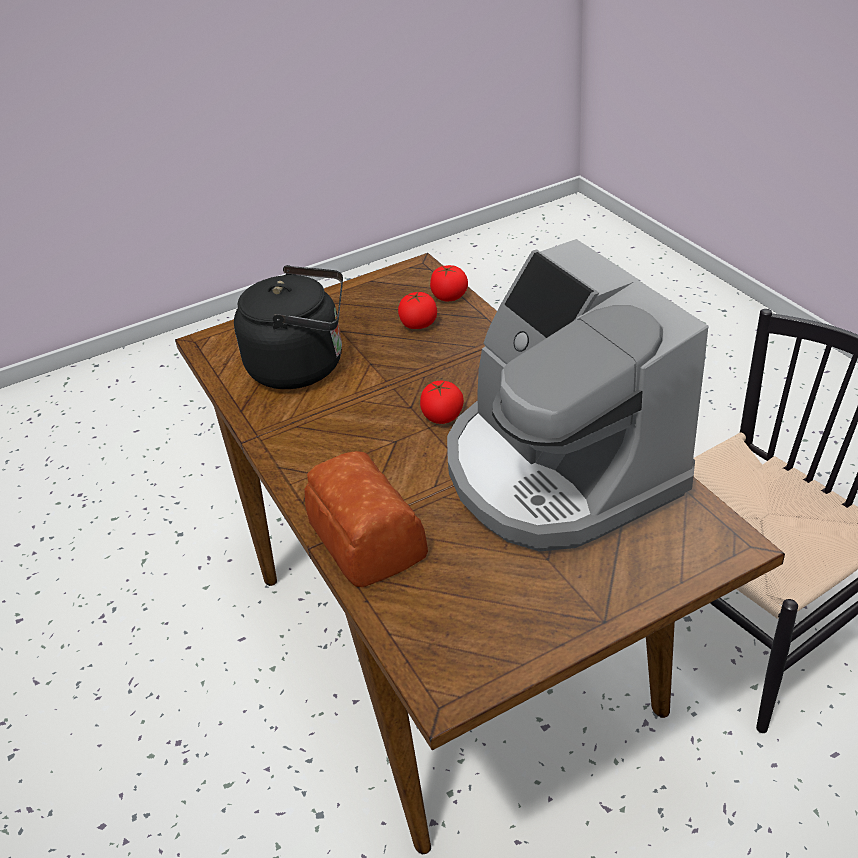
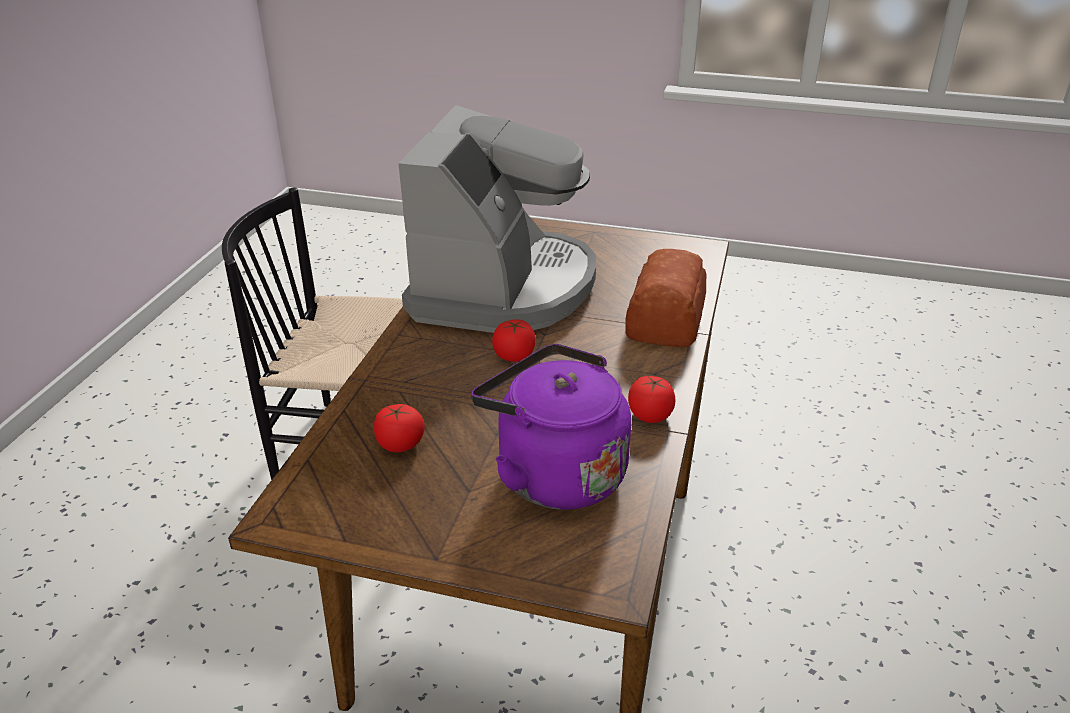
camera: 140 degrees left, 5 degrees down
black kettle [234,265,343,389] -> purple kettle [471,344,631,510]
tomato [430,265,468,301] -> tomato moved to [628,376,676,423]

